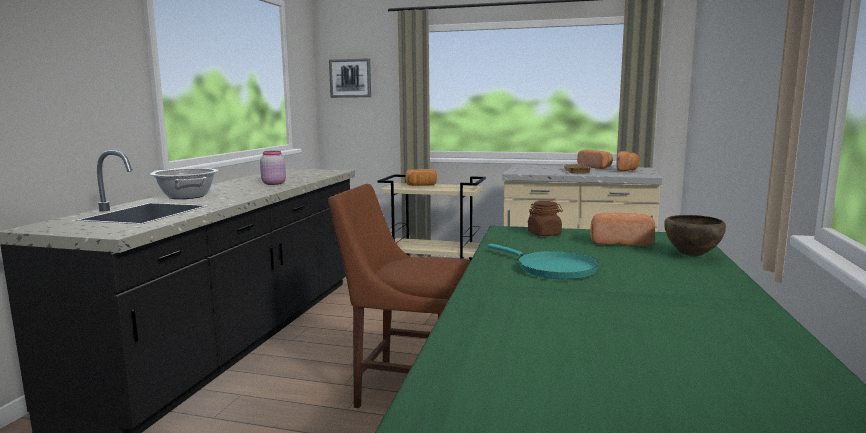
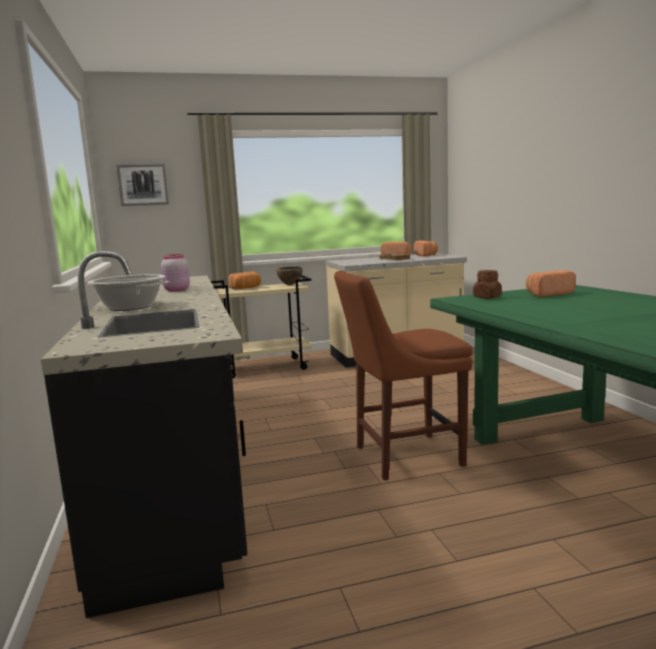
camera: 30 degrees left, 0 degrees up
turquoise frying pan [488,244,599,280] -> none
brown bowl [664,215,726,257] -> brown bowl moved to [277,267,303,285]

